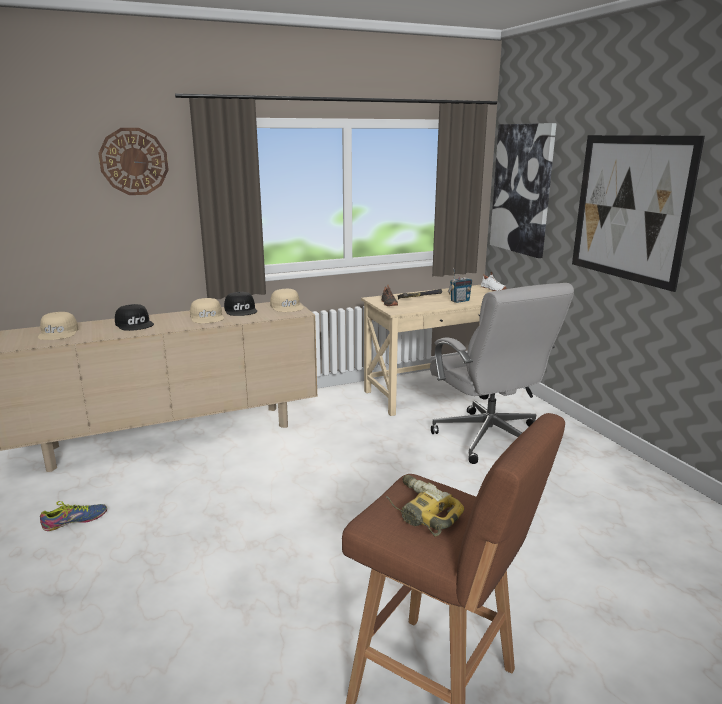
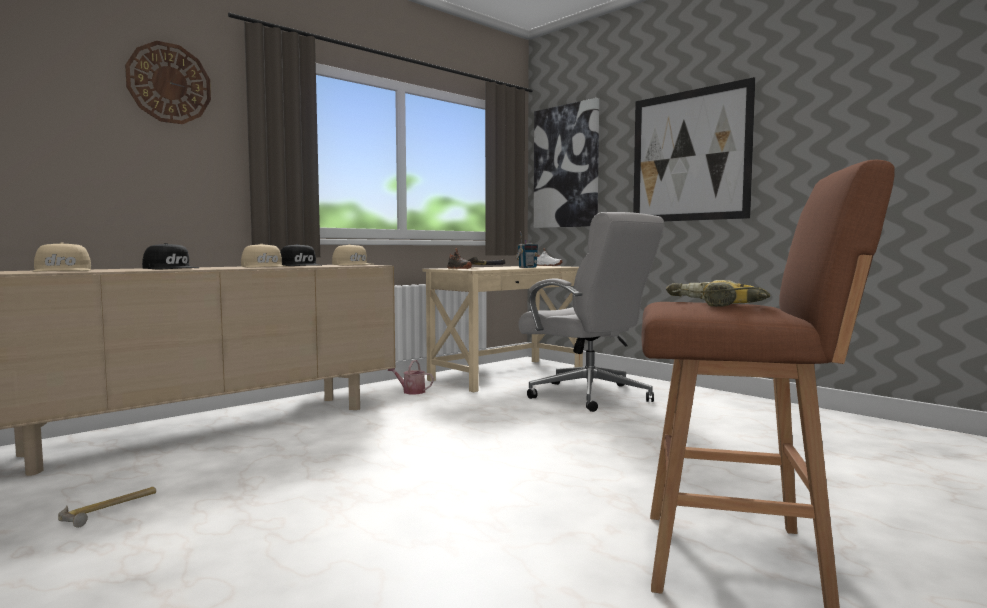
camera: 20 degrees left, 15 degrees down
shoe [40,501,107,531] -> hammer [58,487,156,528]
none -> watering can [387,360,434,394]

